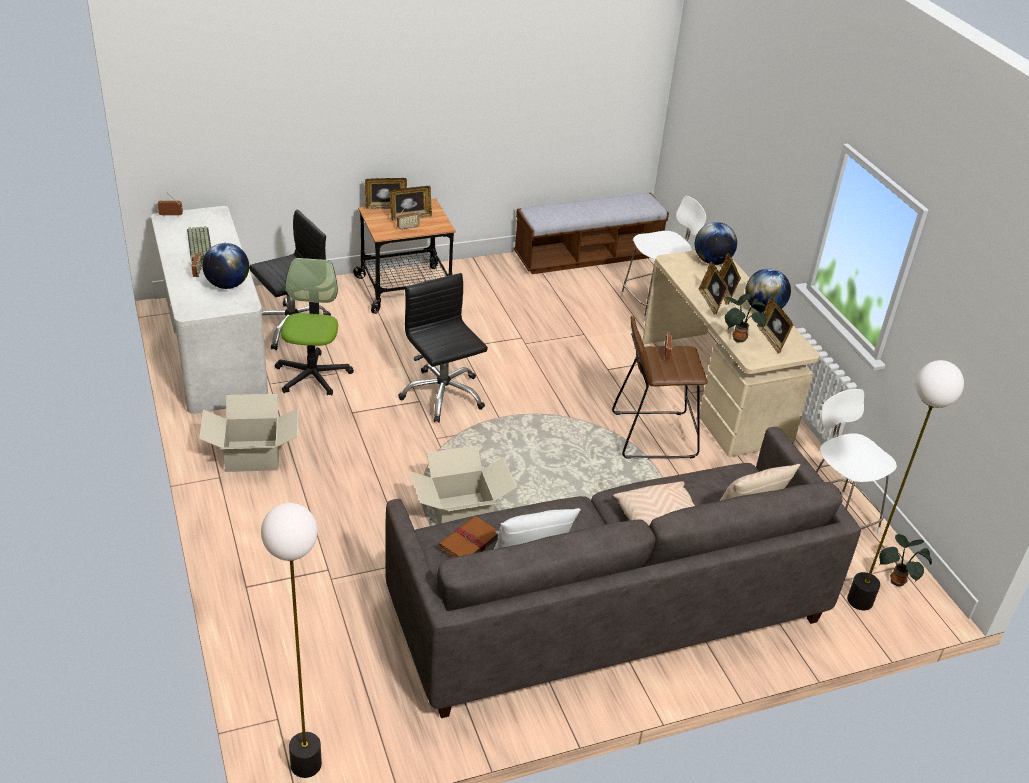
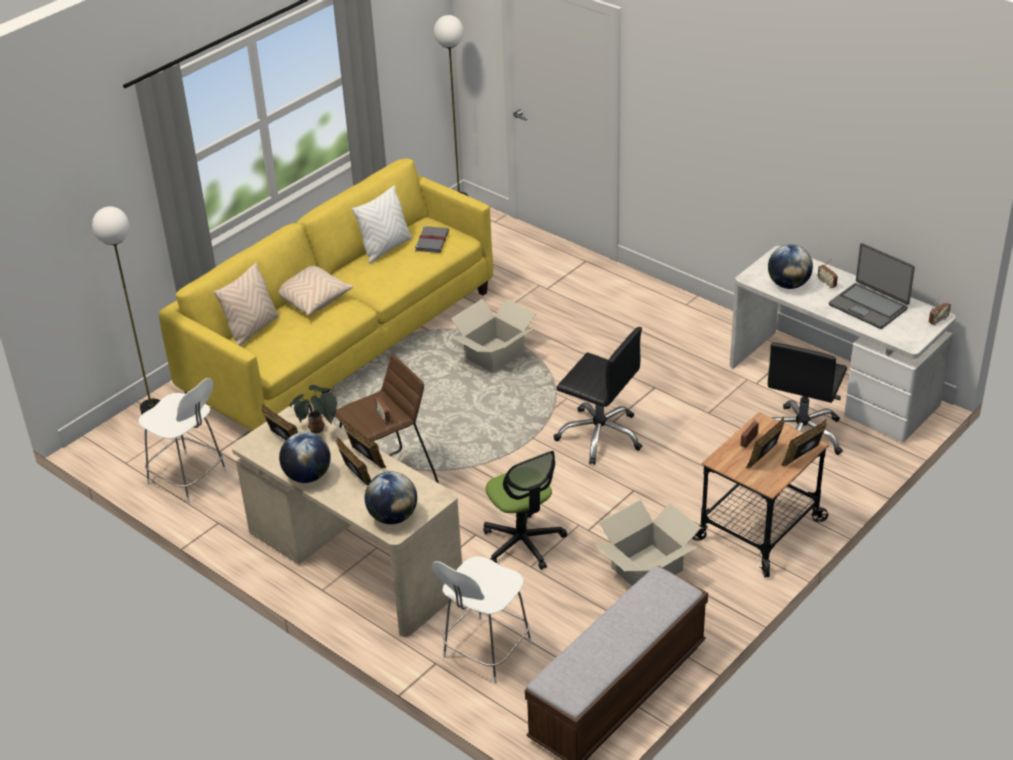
camera: 155 degrees right, 0 degrees up
keyboard [187,226,211,261] -> laptop [829,243,915,329]
cardboard box [199,394,299,472] -> cardboard box moved to [595,499,701,586]
office chair [275,258,354,396] -> office chair moved to [483,451,567,570]
grey sofa [385,427,861,718] -> yellow sofa [159,159,493,431]
brown book [438,516,499,558] -> grey book [415,226,449,253]
potted plant [879,534,932,586] -> none

